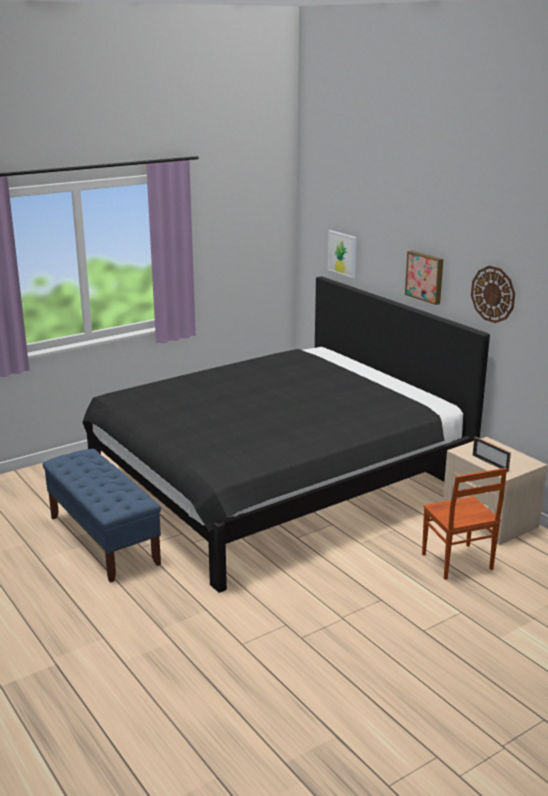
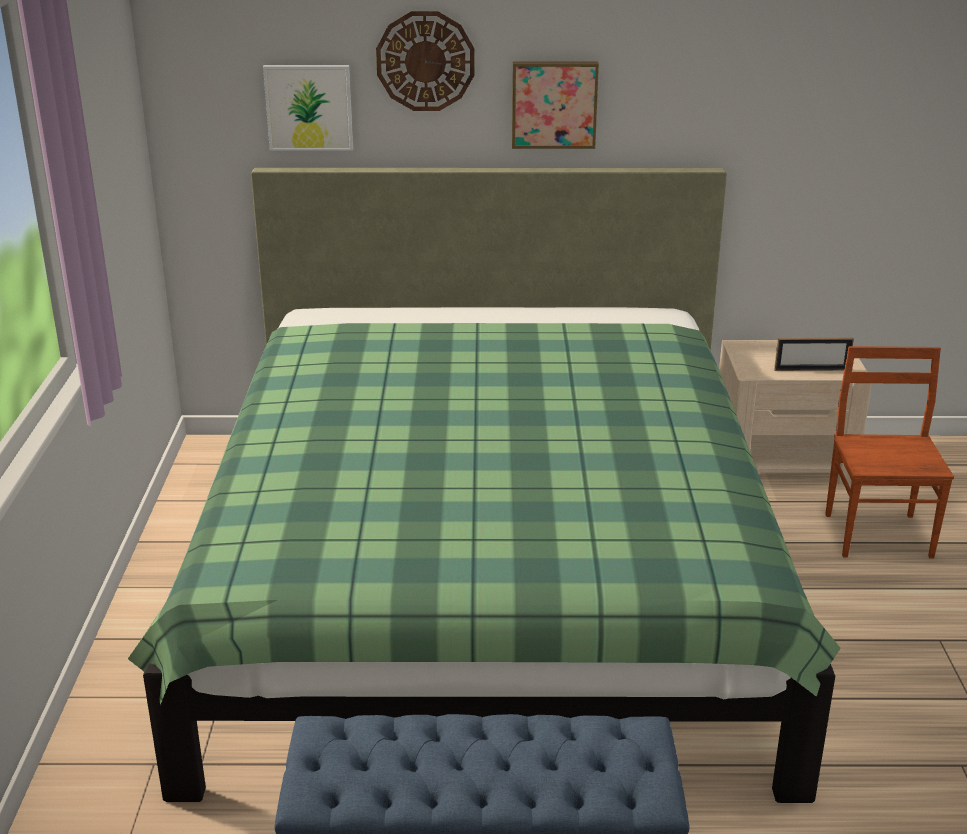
camera: 55 degrees left, 5 degrees up
black bed [82,276,490,593] -> green bed [128,168,841,803]
brown chair [422,468,507,580] -> brown chair turned 105 degrees counterclockwise [825,346,954,559]
wall clock [471,266,515,323] -> wall clock moved to [376,11,475,111]

